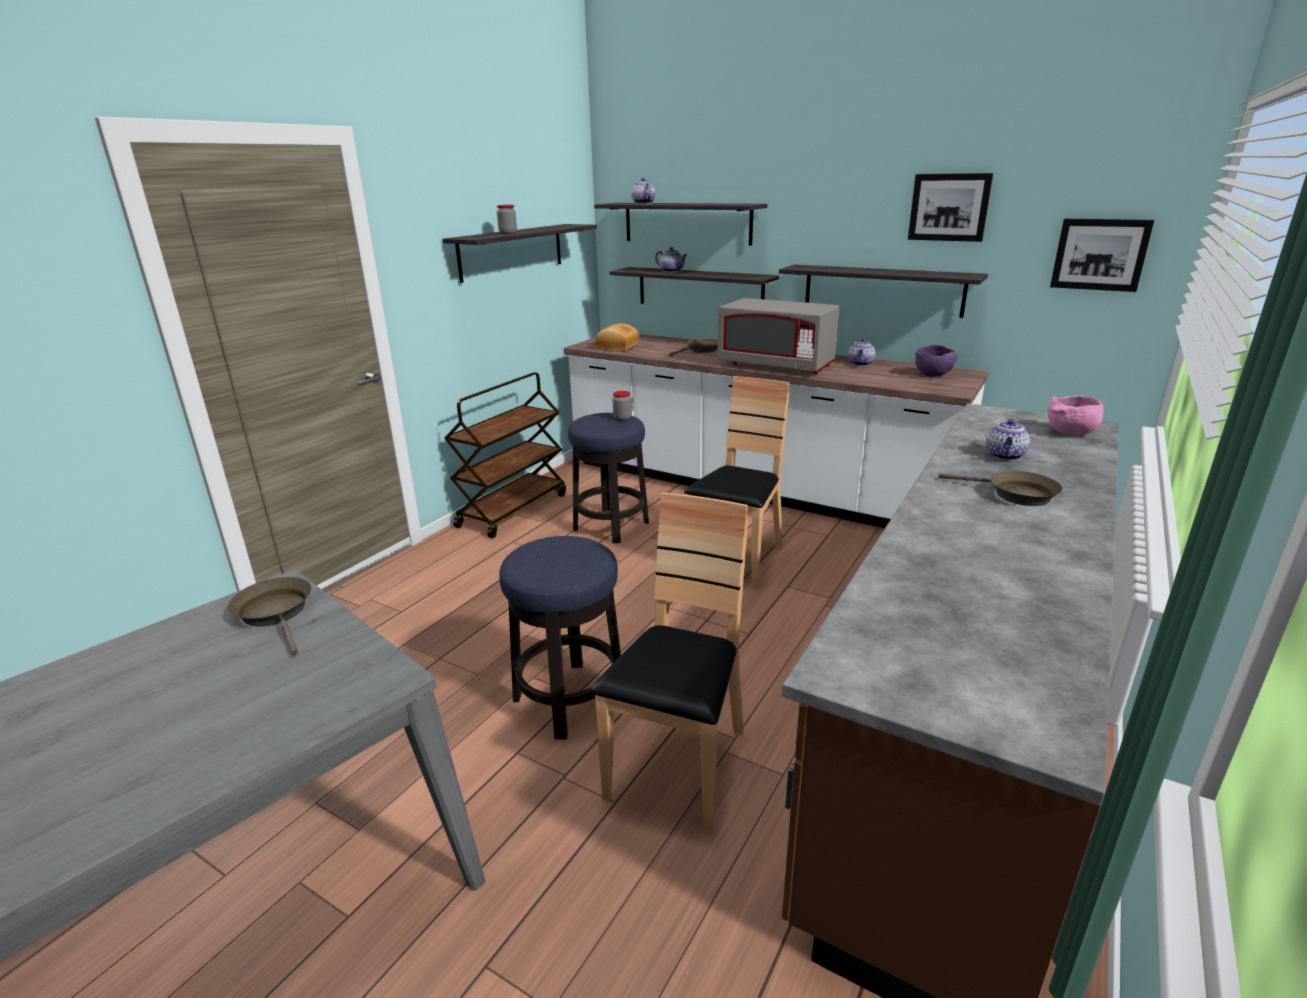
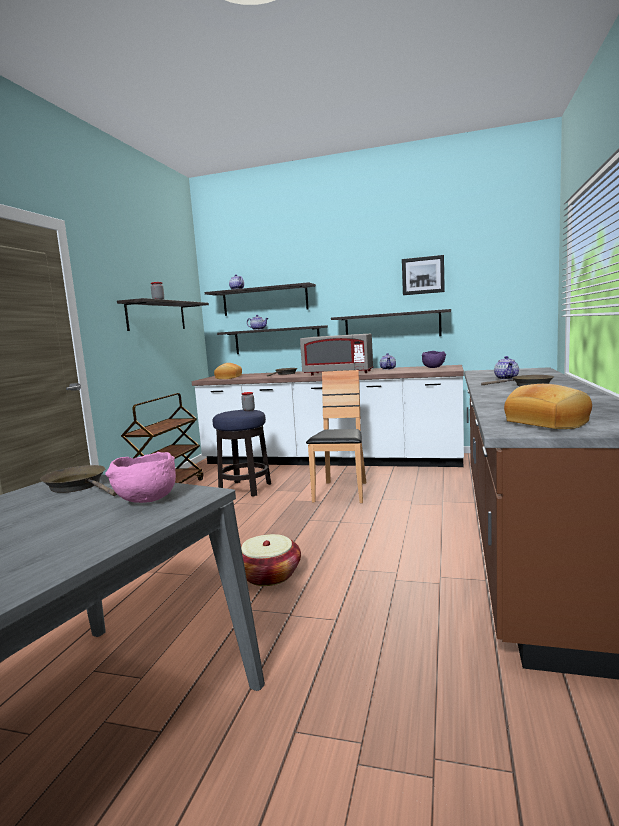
camera: 15 degrees left, 15 degrees down
stool [499,536,621,739] -> basket [241,534,301,586]
brown chair [590,493,748,833] -> none
pink bowl [1048,395,1104,435] -> pink bowl moved to [105,452,176,503]
picture [1050,219,1154,292] -> none
none -> bread [504,384,592,429]

